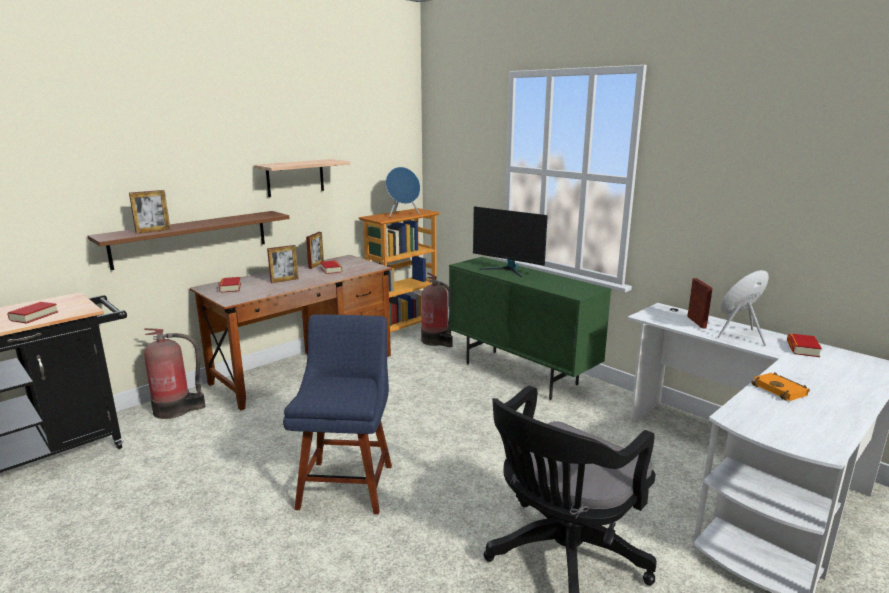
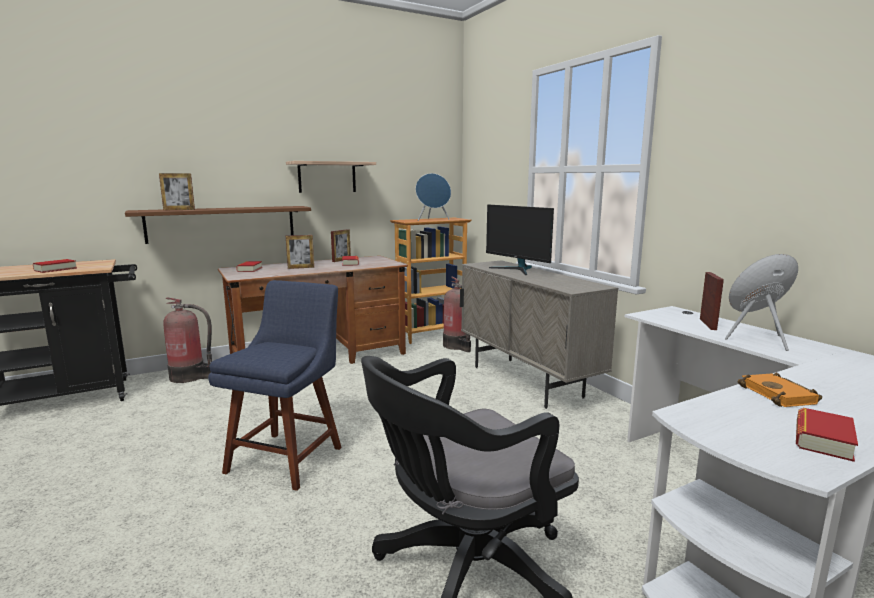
camera: 15 degrees right, 5 degrees down
green cabinet [448,257,611,400] -> beige cabinet [460,260,618,409]
book [787,333,822,357] -> book moved to [796,408,858,462]

